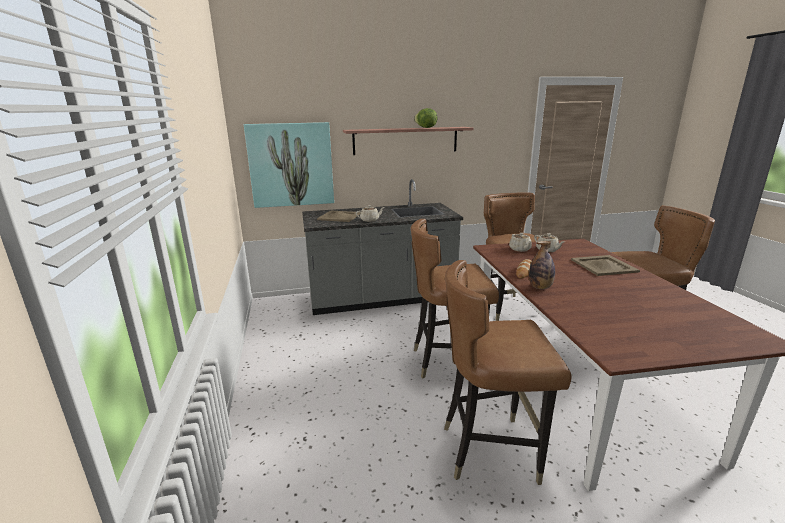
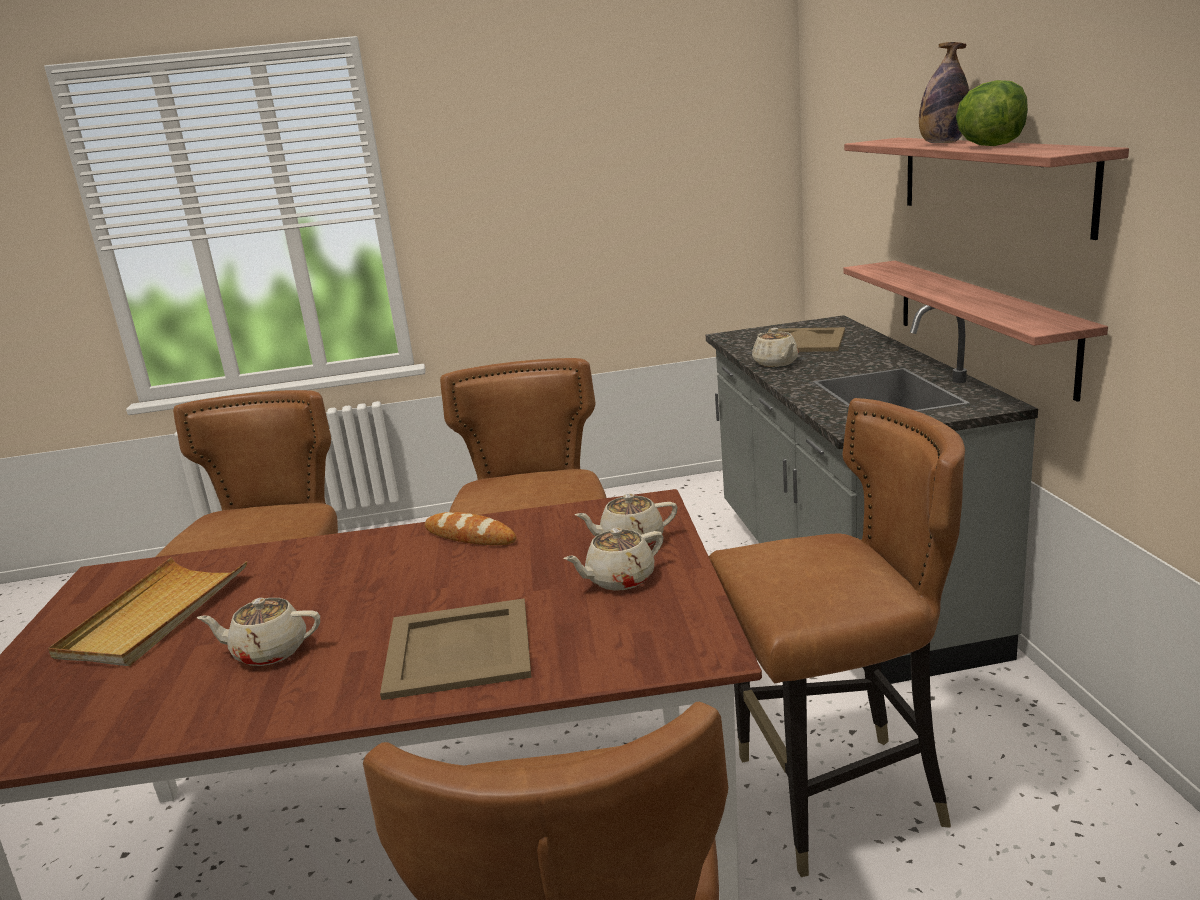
camera: 95 degrees right, 0 degrees up
picture [244,122,334,208] -> none
bottle [529,241,555,289] -> bottle moved to [919,42,969,143]
none -> beige tray [48,557,247,666]
none -> beige teapot [197,598,320,666]
none -> shelf [843,261,1108,402]

